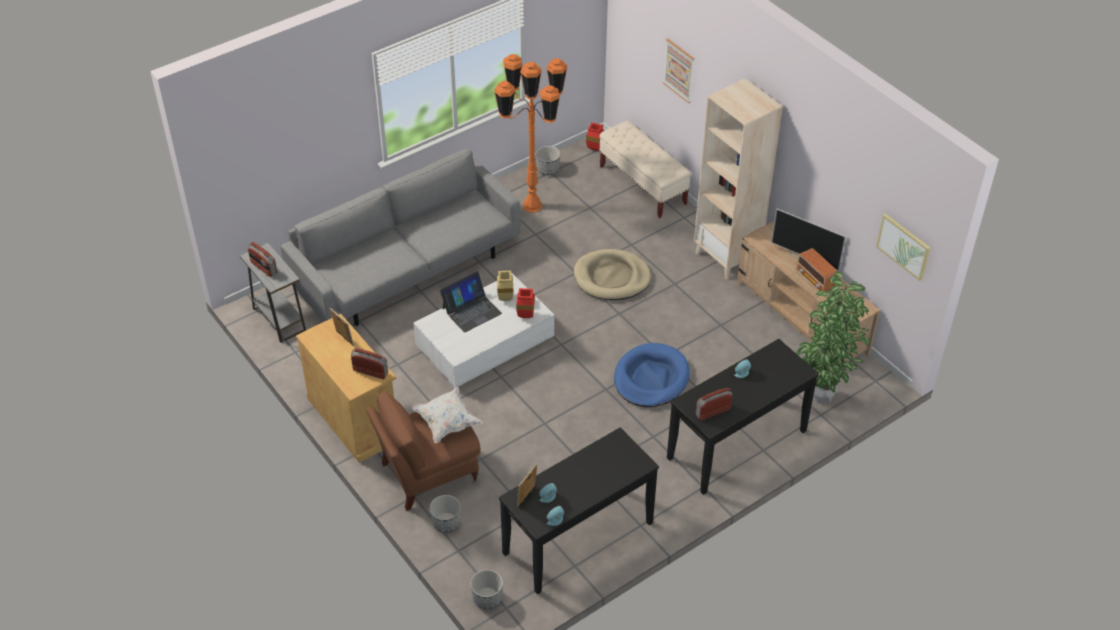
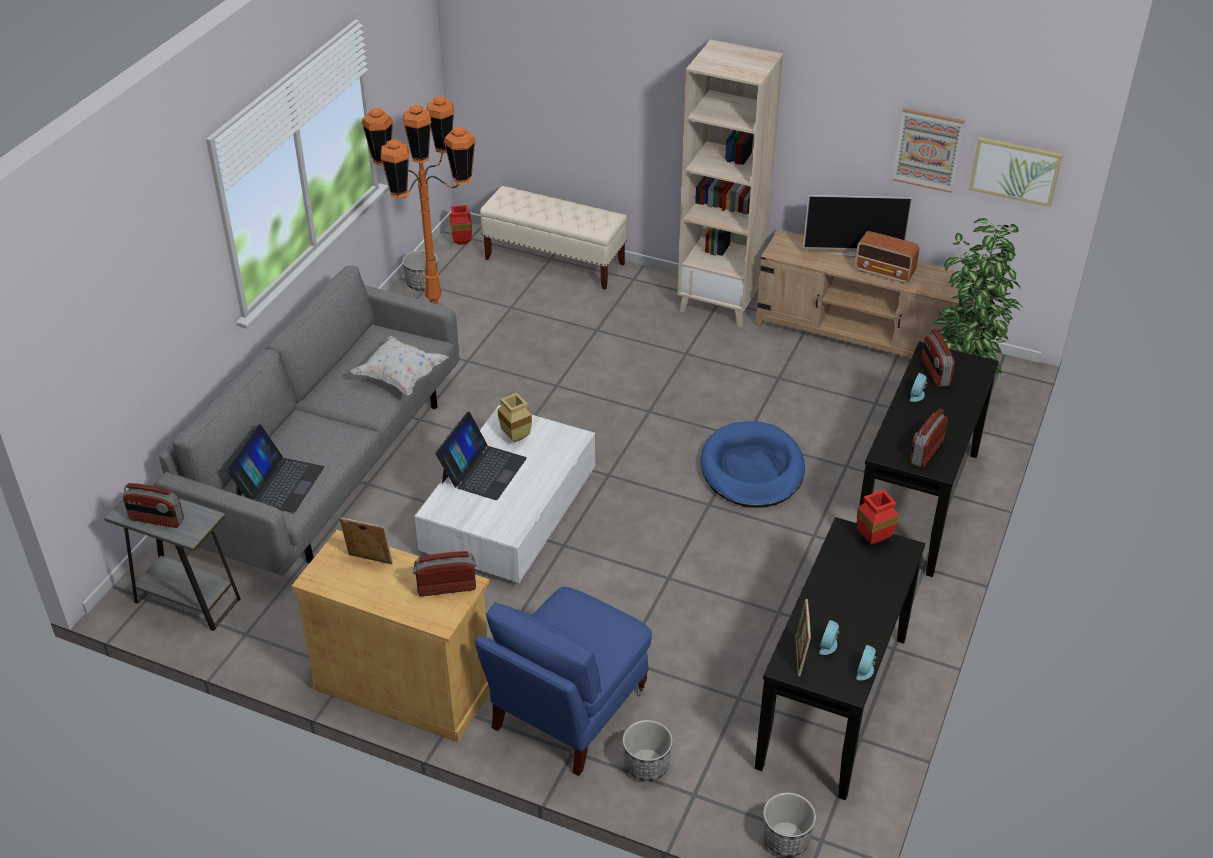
camera: 30 degrees left, 5 degrees down
brown armchair [367,391,481,511] -> blue armchair [475,587,652,776]
white pillow [412,387,483,443] -> white pillow moved to [351,336,449,395]
red vase [516,288,535,318] -> red vase moved to [857,489,899,545]
beige dog bed [574,249,651,300] -> none
picture [663,39,694,103] -> picture moved to [893,108,965,193]
none -> laptop [226,424,324,513]
none -> radio [922,329,955,387]

